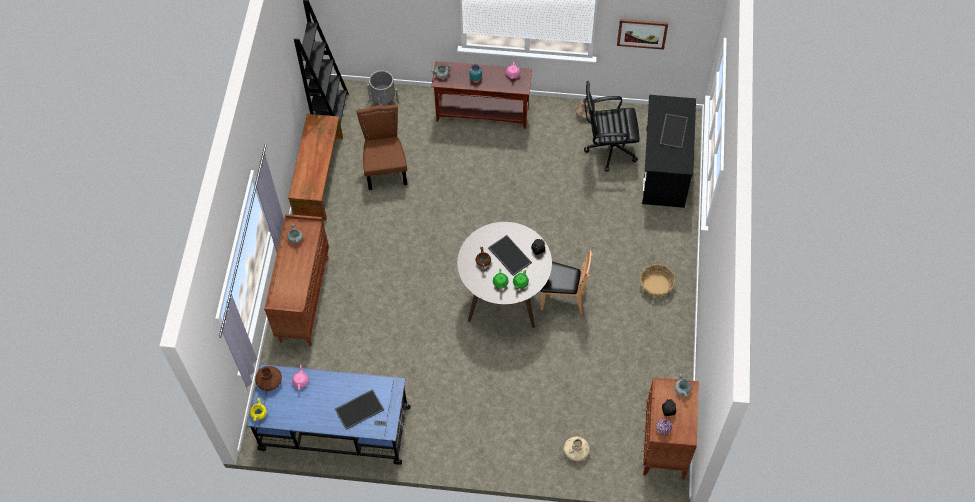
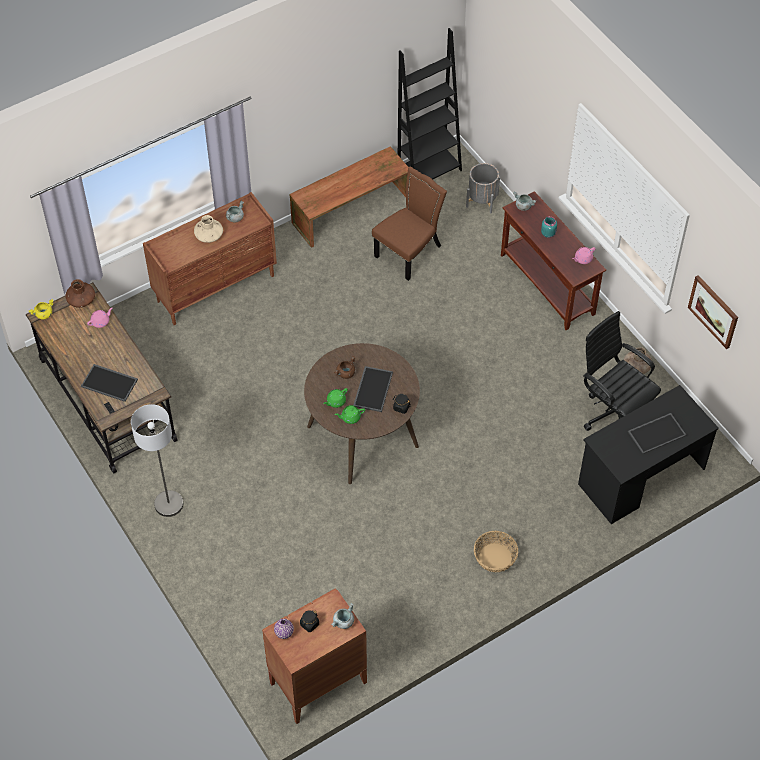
camera: 50 degrees right, 5 degrees down
blue desk [247,364,411,465] -> brown desk [26,283,178,473]
brown chair [541,250,592,314] -> none
beige vase [564,436,590,461] -> beige vase moved to [194,215,223,243]
none -> grey floor lamp [131,404,183,517]

